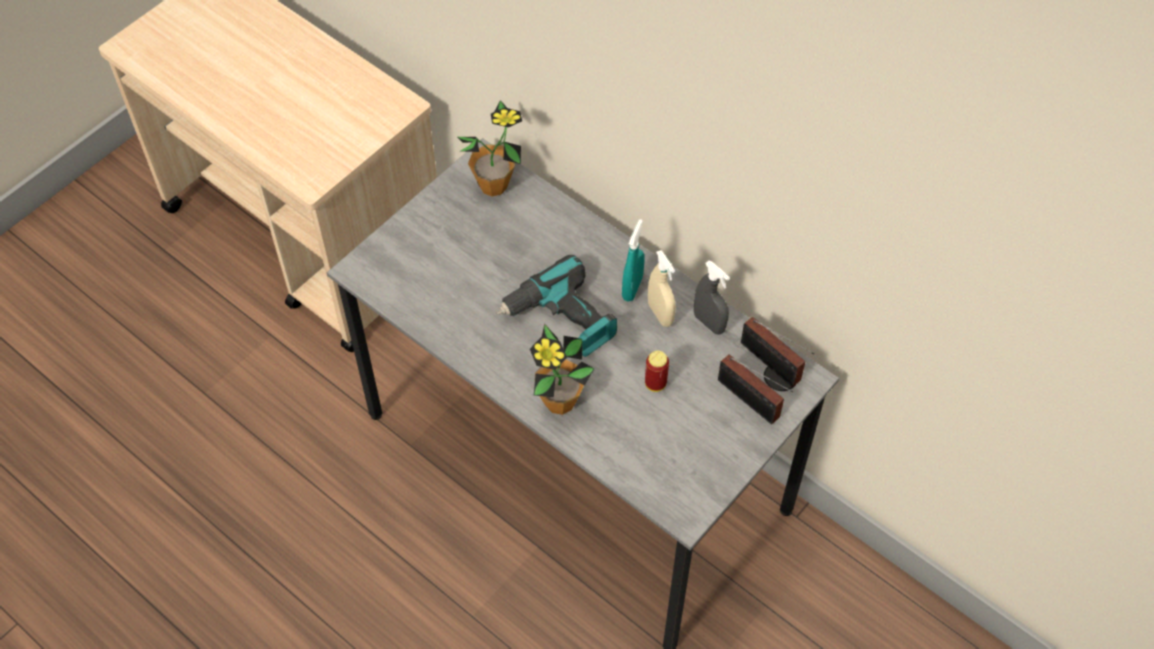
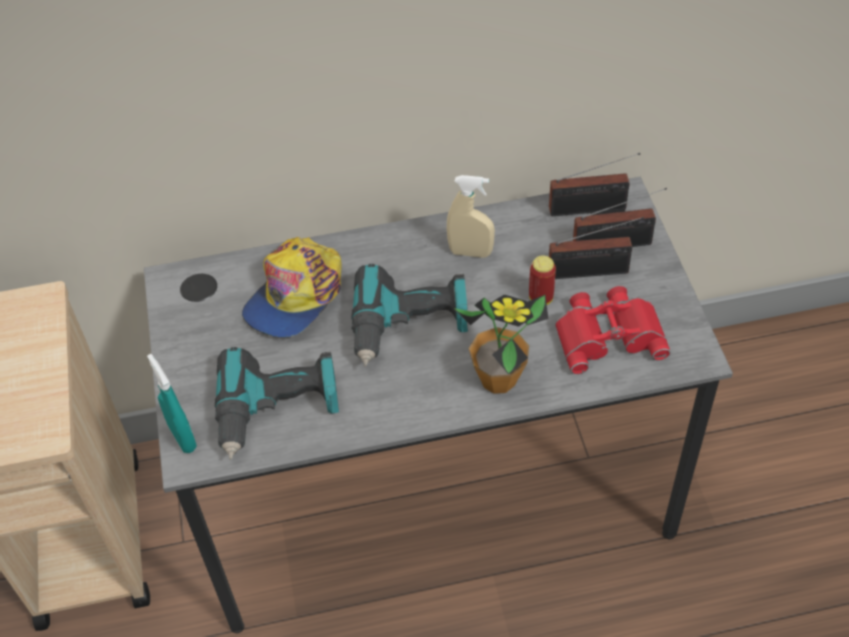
camera: 50 degrees left, 5 degrees down
potted plant [458,100,522,196] -> none
turquoise spray bottle [622,219,645,302] -> turquoise spray bottle moved to [147,354,197,453]
grey spray bottle [694,261,730,334] -> none
none -> power drill [215,347,339,460]
none -> cap [242,237,342,337]
none -> radio [549,217,644,279]
none -> red binoculars [555,286,671,374]

